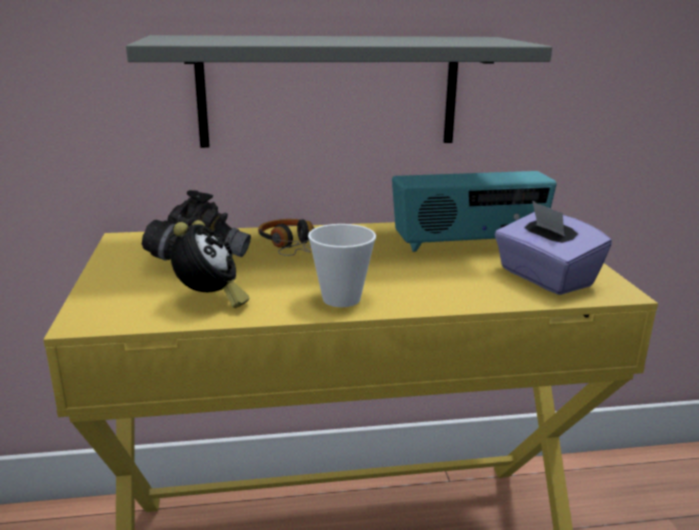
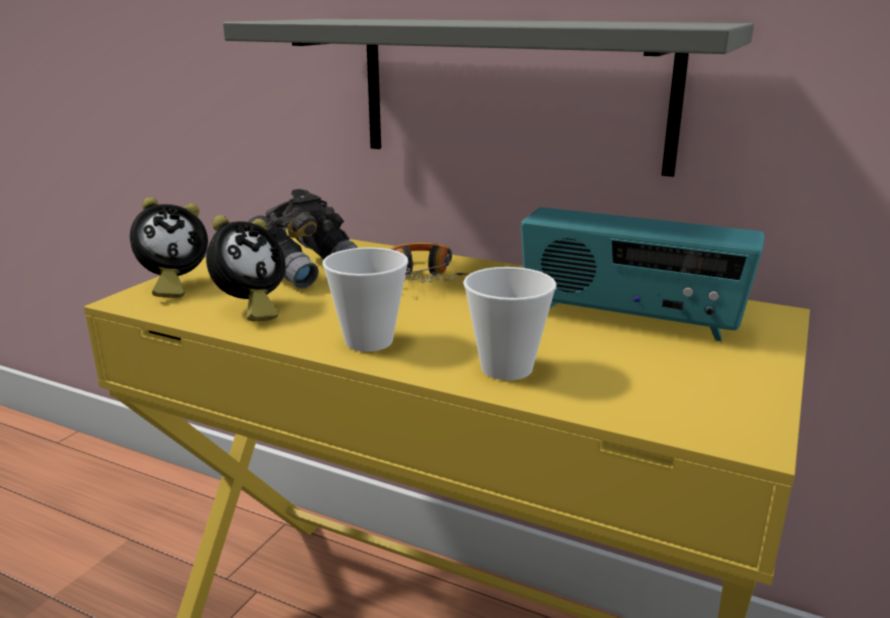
camera: 35 degrees right, 0 degrees up
purple tissue box [495,200,612,295] -> none
none -> alarm clock [130,197,208,298]
none -> cup [463,267,556,380]

